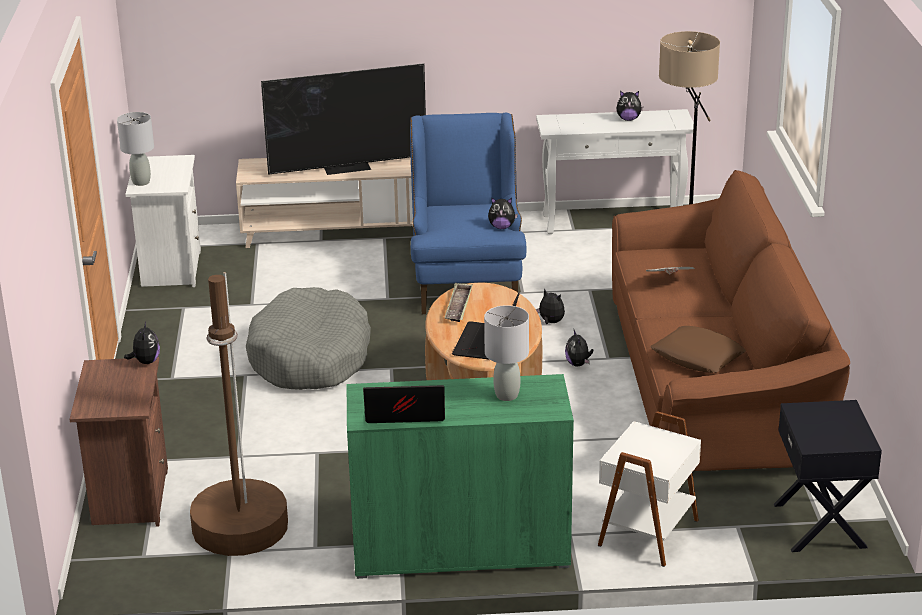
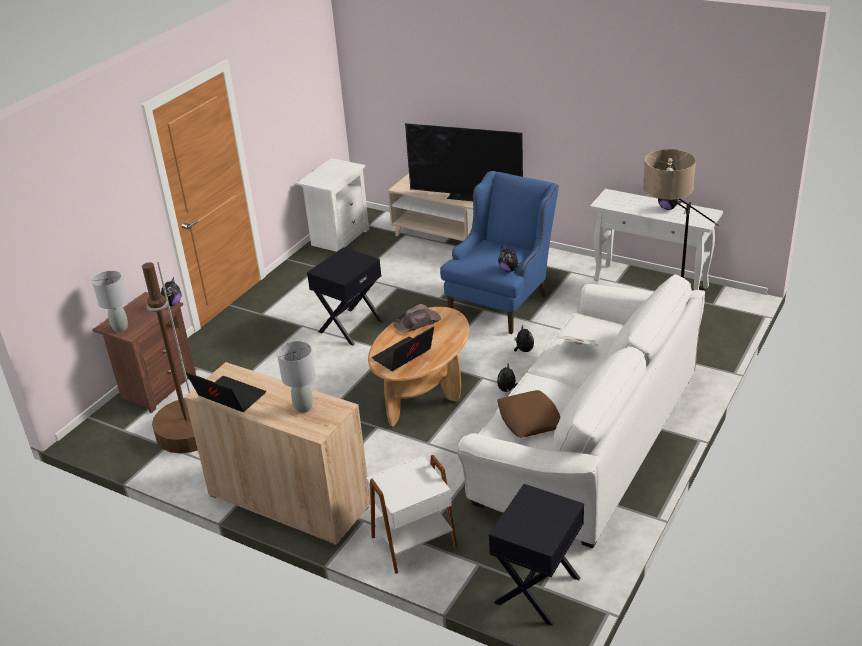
camera: 35 degrees right, 5 degrees up
grey table lamp [117,112,154,186] -> grey table lamp moved to [92,271,128,332]
grey dog bed [246,287,371,390] -> black side table [307,247,384,346]
green cabinet [347,374,574,579] -> beige cabinet [185,362,371,546]
tray [445,283,473,322] -> brown hat [394,304,441,333]
brown sofa [612,170,850,471] -> white sofa [457,274,705,548]

